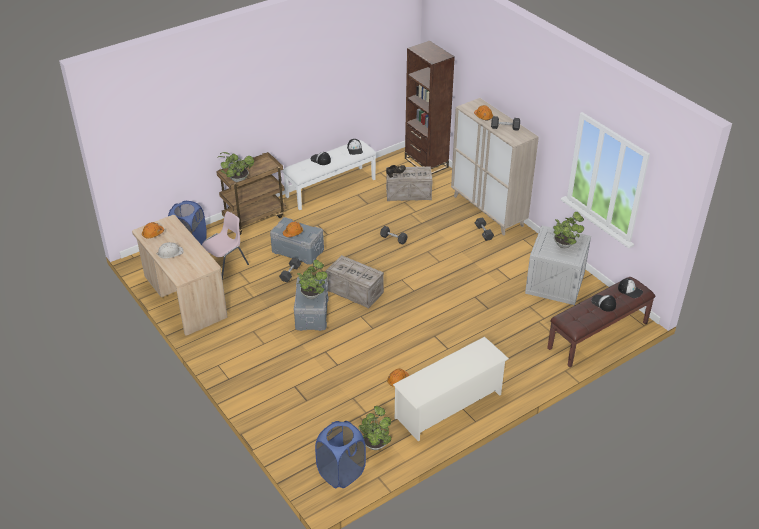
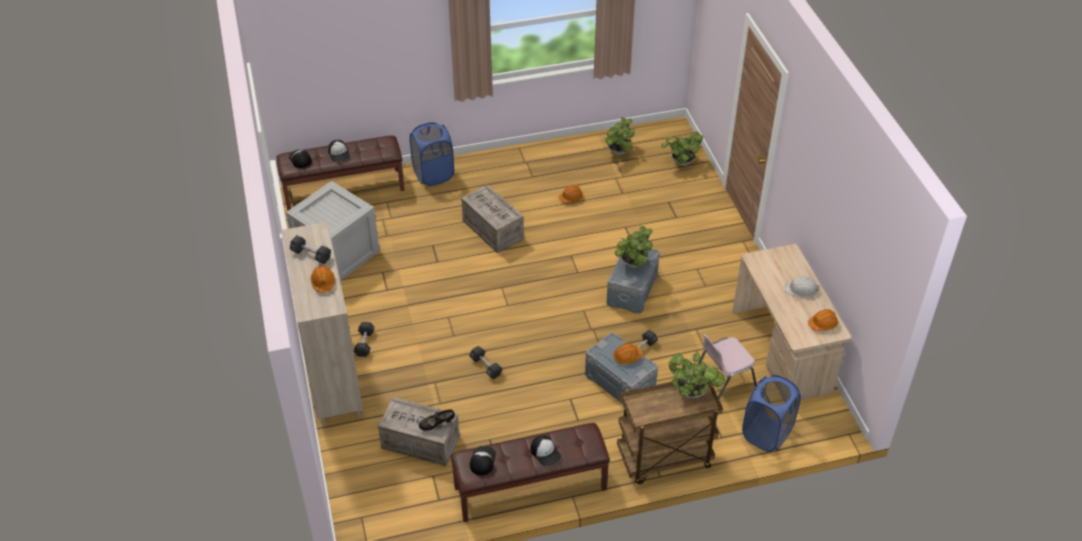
camera: 160 degrees left, 5 degrees up
white bench [283,140,376,210] -> brown bench [450,423,610,522]
blue laundry basket [315,421,366,488] -> blue laundry basket moved to [410,122,454,186]
crate [326,255,384,309] -> crate moved to [461,185,524,253]
white shoe rack [393,337,509,441] -> none
brown bookcase [405,41,455,174] -> none
potted plant [553,212,584,248] -> potted plant moved to [661,131,703,166]

